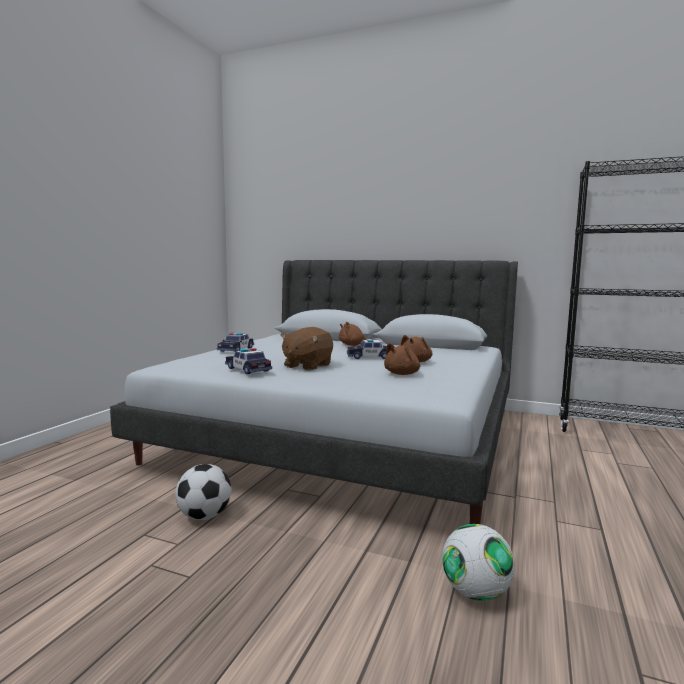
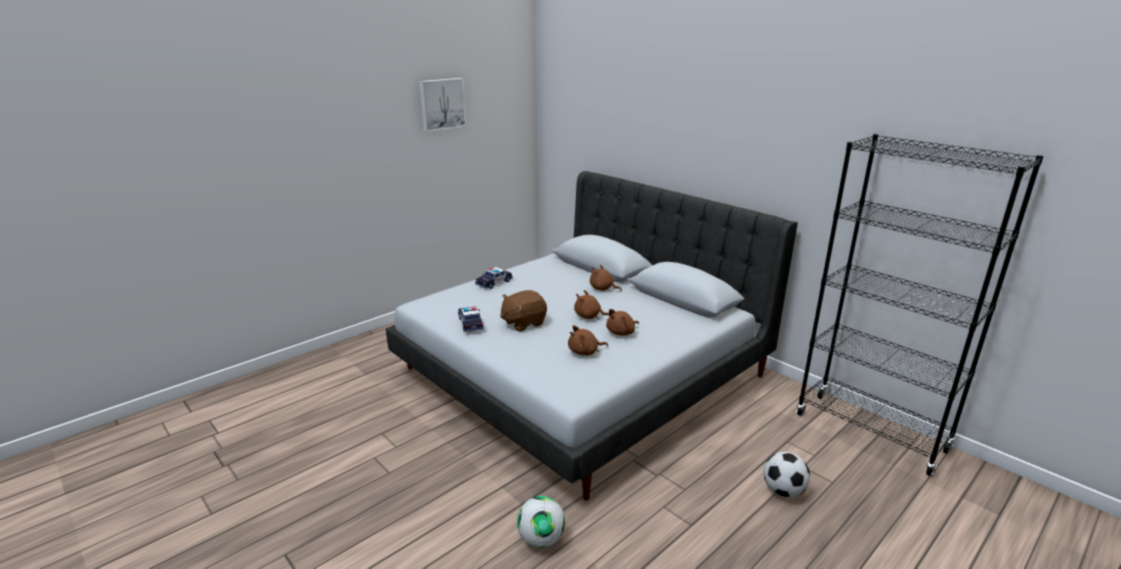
camera: 25 degrees right, 15 degrees up
football [175,464,232,520] -> football moved to [764,452,810,497]
toy car [347,339,387,359] -> brown plush toy [574,290,609,319]
none -> picture [419,78,466,132]

